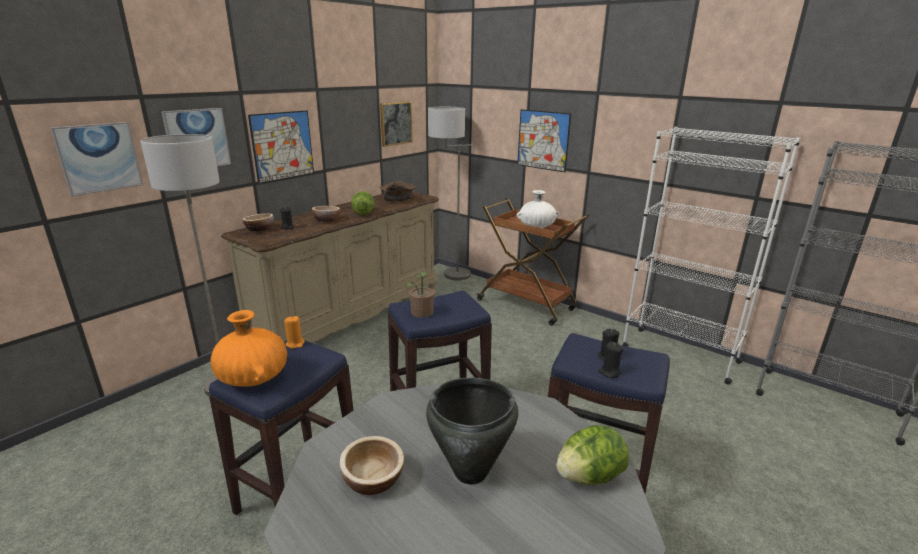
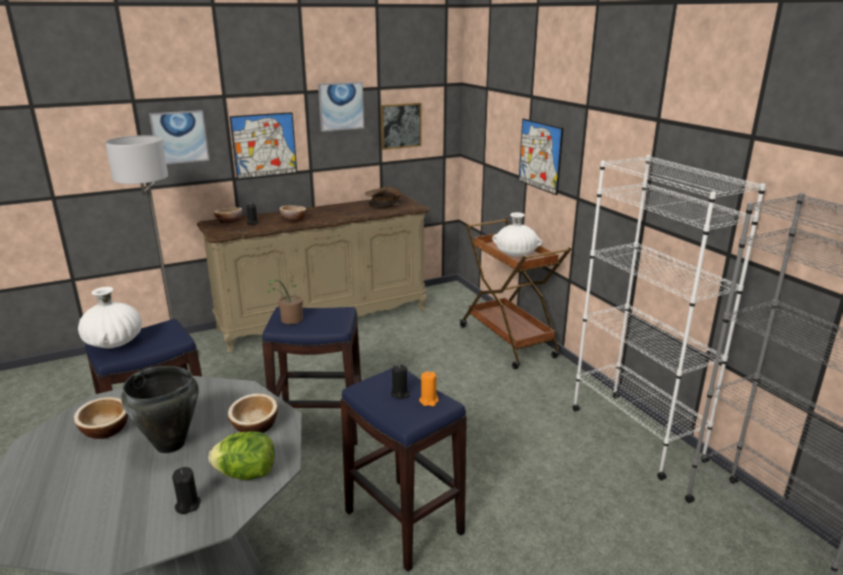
camera: 25 degrees right, 0 degrees up
picture [50,122,143,196] -> picture moved to [318,82,364,132]
orange vase [211,310,287,387] -> white vase [78,287,142,348]
orange candle [284,316,305,349] -> orange candle moved to [419,371,439,406]
lettuce [351,191,374,215] -> none
grey floor lamp [428,107,472,281] -> none
black candle [599,341,623,378] -> black candle moved to [172,467,201,514]
none -> bowl [228,394,278,433]

